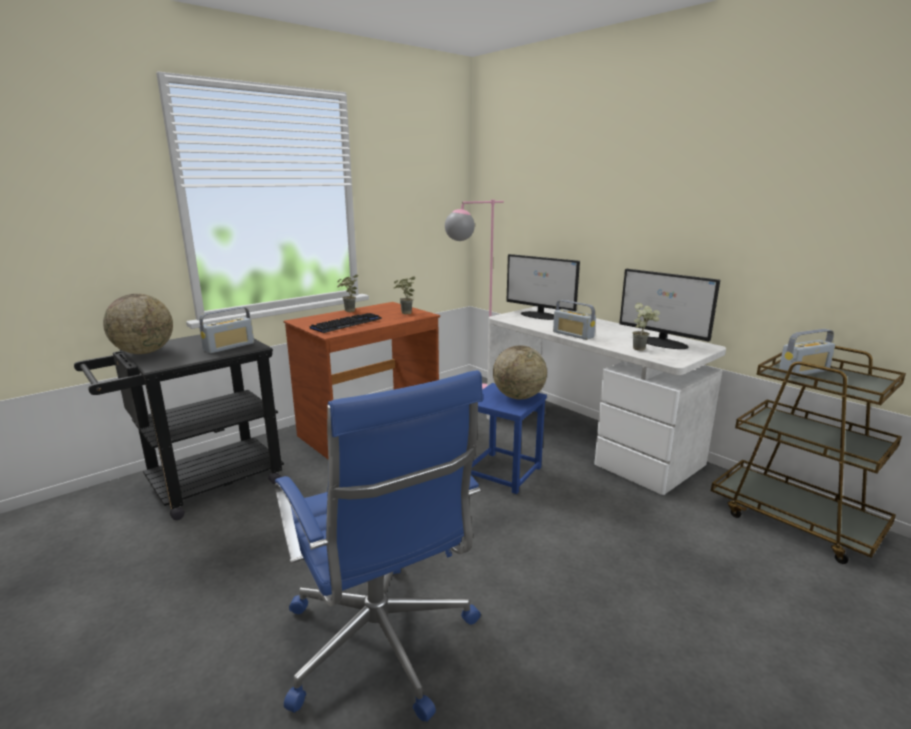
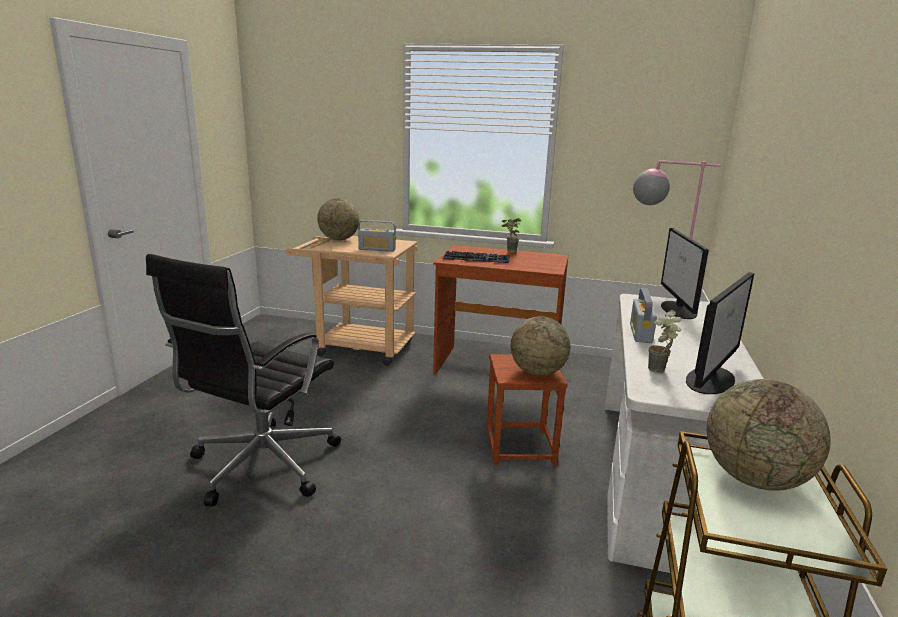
camera: 55 degrees right, 0 degrees up
black cart [74,334,284,520] -> beige cart [286,236,417,366]
blue office chair [275,370,483,722] -> black office chair [146,254,341,507]
potted plant [394,276,416,314] -> none
blue stool [471,383,547,494] -> brown stool [486,354,568,465]
monitor [619,269,720,349] -> monitor turned 150 degrees counterclockwise [686,272,754,394]
radio [779,329,835,377] -> globe [707,379,831,491]

